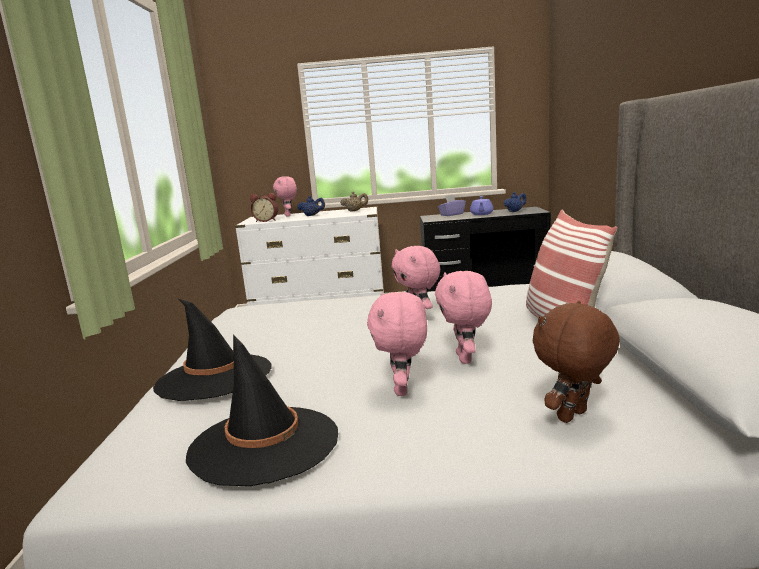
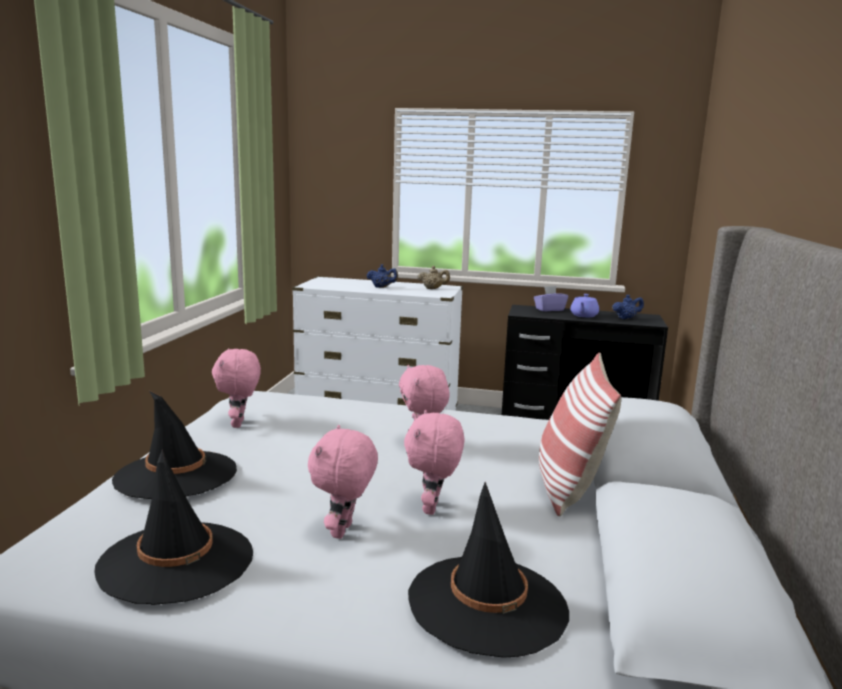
camera: 10 degrees right, 0 degrees up
alarm clock [250,193,278,222] -> none
pink plush toy [273,176,297,217] -> pink plush toy moved to [212,348,261,428]
brown plush toy [533,301,620,423] -> black hat [408,482,569,658]

